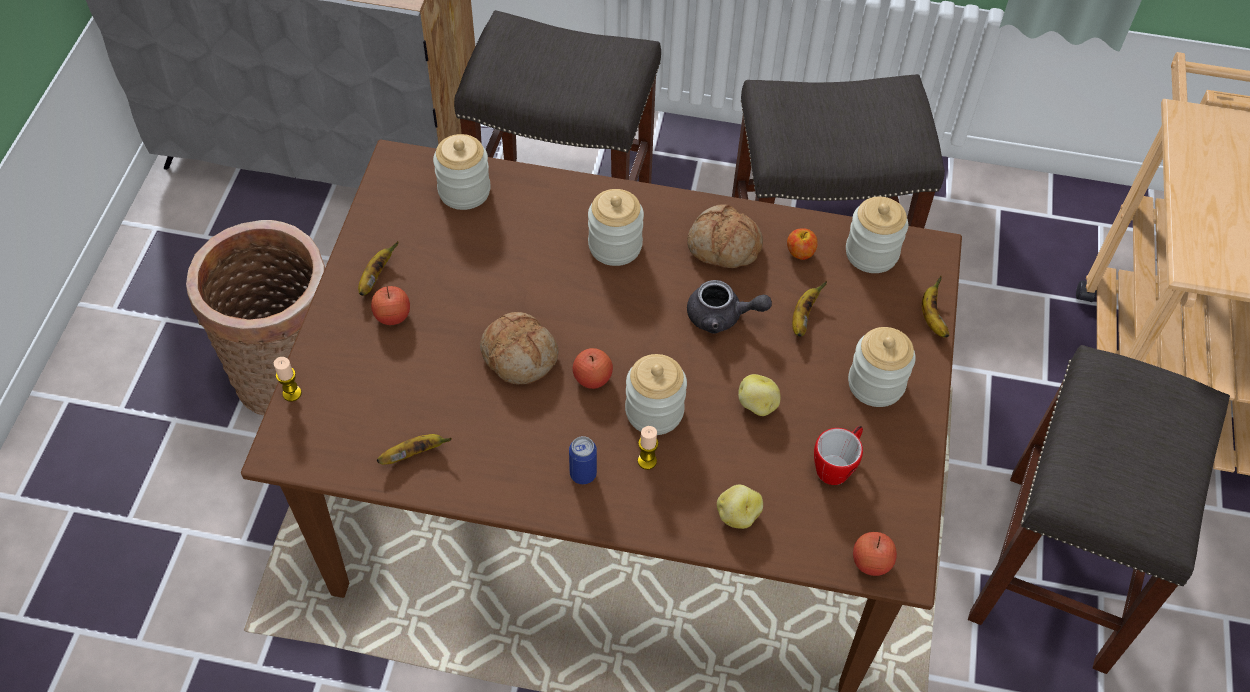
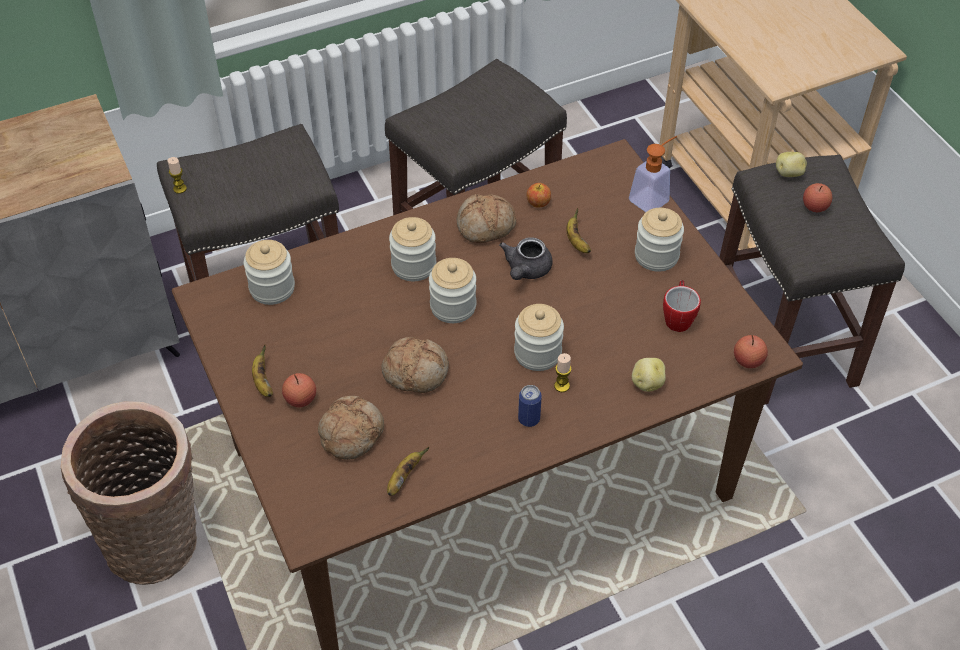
camera: 35 degrees left, 5 degrees down
candle [274,357,302,402] -> candle moved to [167,157,187,194]
apple [573,348,613,389] -> apple moved to [803,183,832,212]
grey teapot [687,280,772,334] -> grey teapot turned 135 degrees clockwise [499,237,553,280]
potato [738,374,781,416] -> potato moved to [776,152,807,177]
jar [846,197,908,273] -> jar moved to [429,258,476,323]
banana [922,276,949,338] -> soap dispenser [629,136,677,212]
none -> bread [318,396,384,460]

